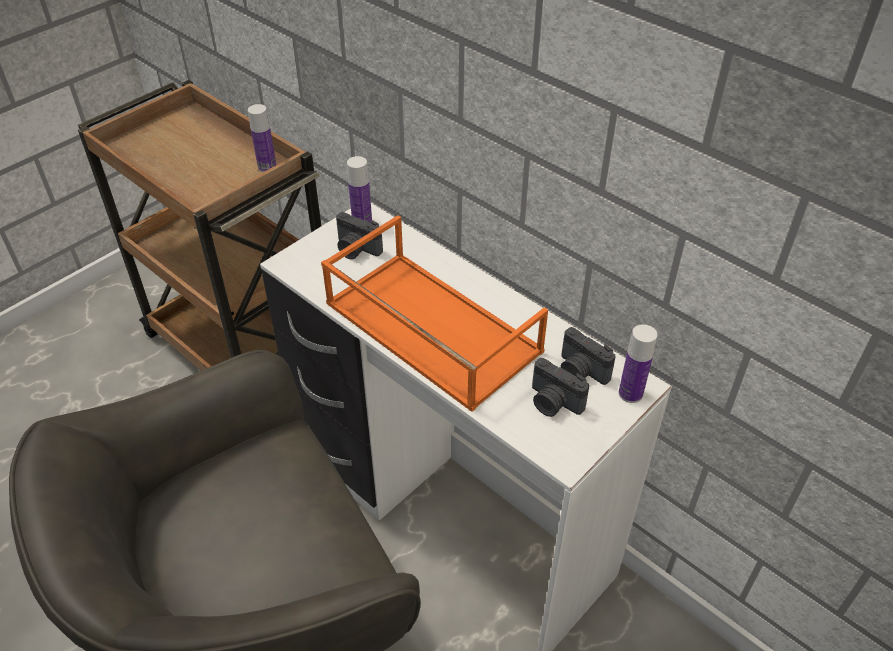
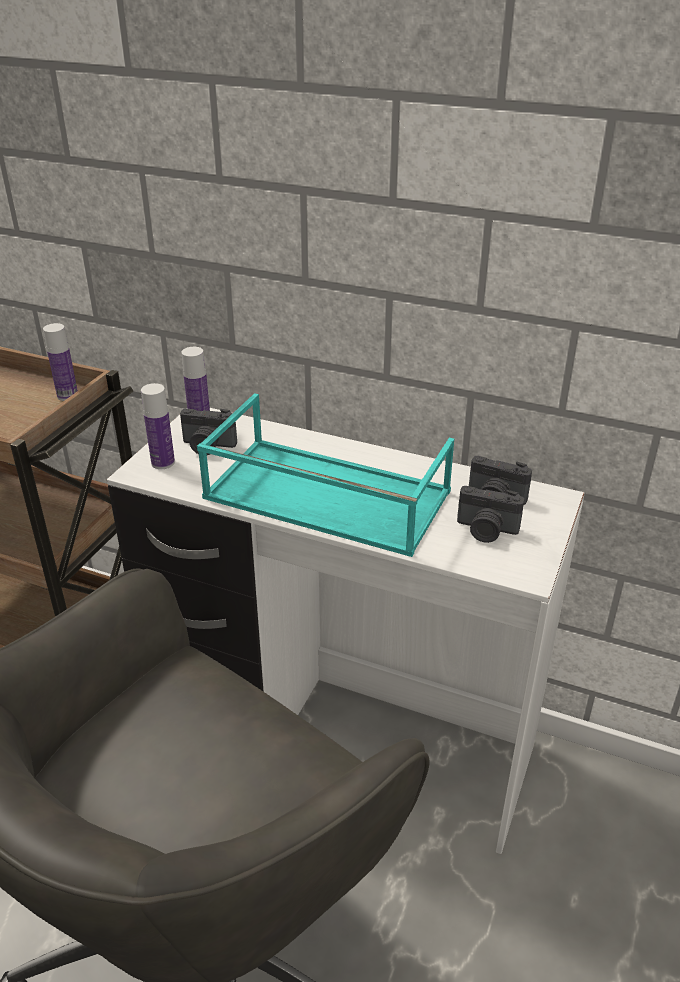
camera: 20 degrees left, 10 degrees down
orange tray [321,215,548,412] -> turquoise tray [197,393,454,557]
bottle [619,324,658,403] -> bottle moved to [141,383,175,469]

